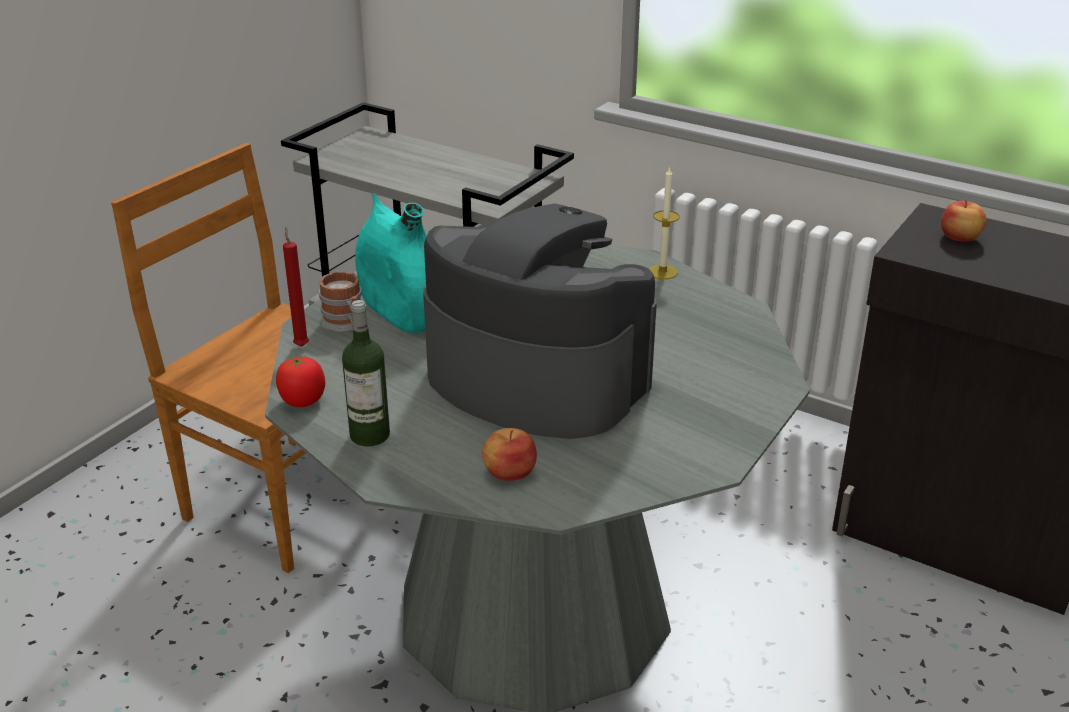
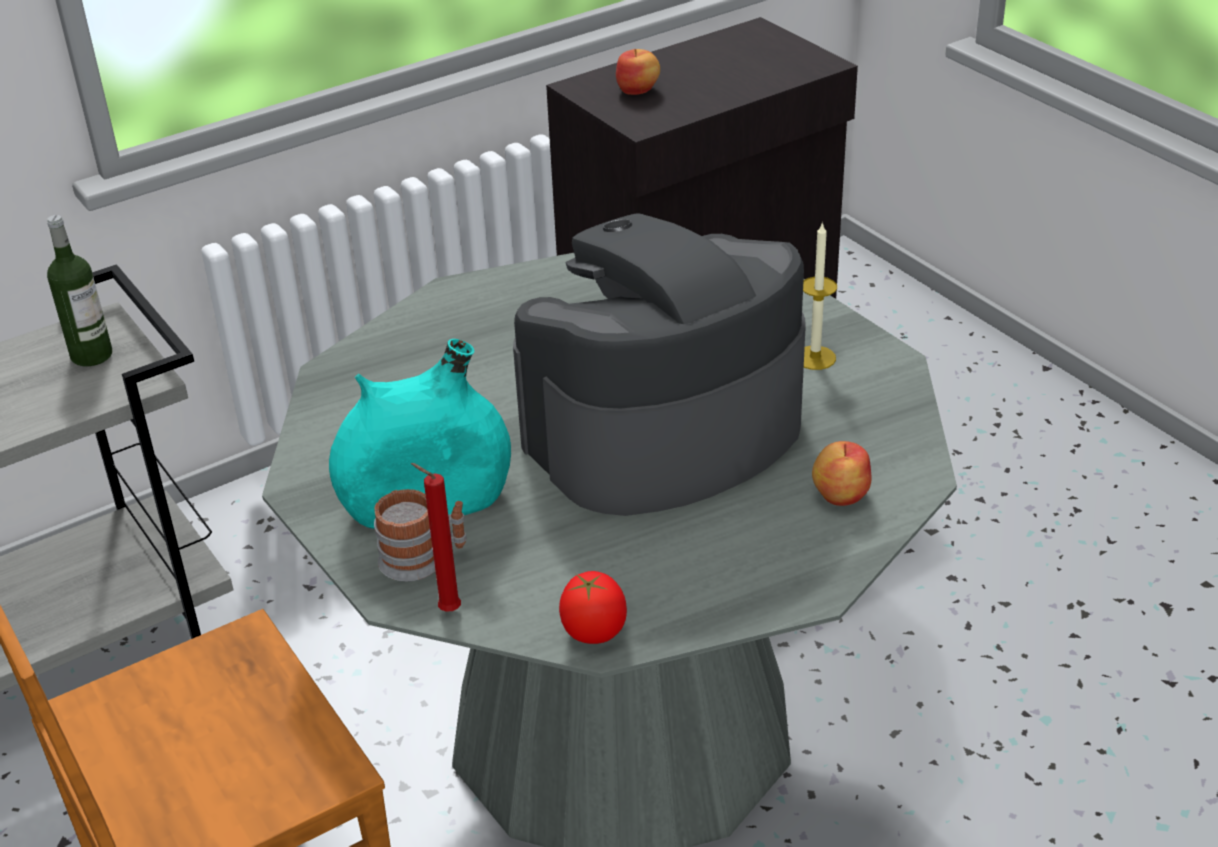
camera: 65 degrees left, 5 degrees up
bottle [342,300,390,446] -> bottle moved to [47,215,112,366]
candle [649,166,680,279] -> candle moved to [803,222,837,370]

